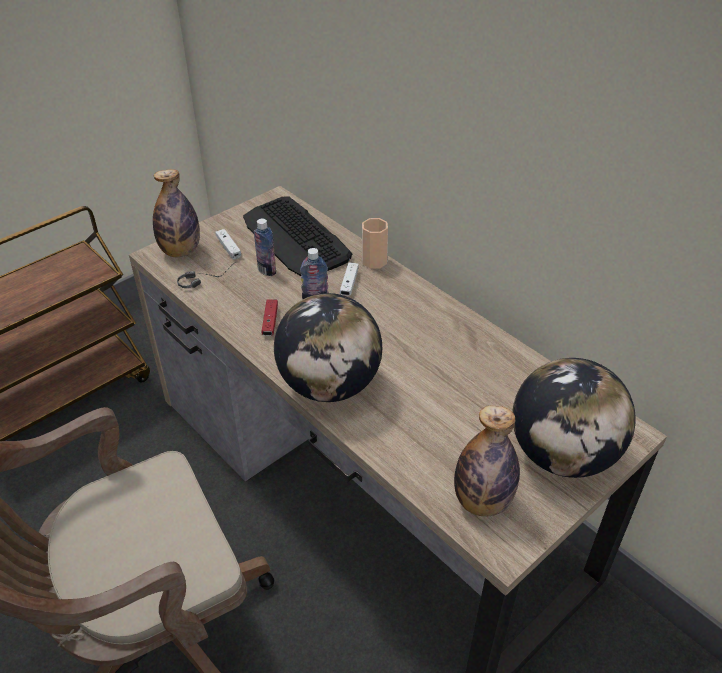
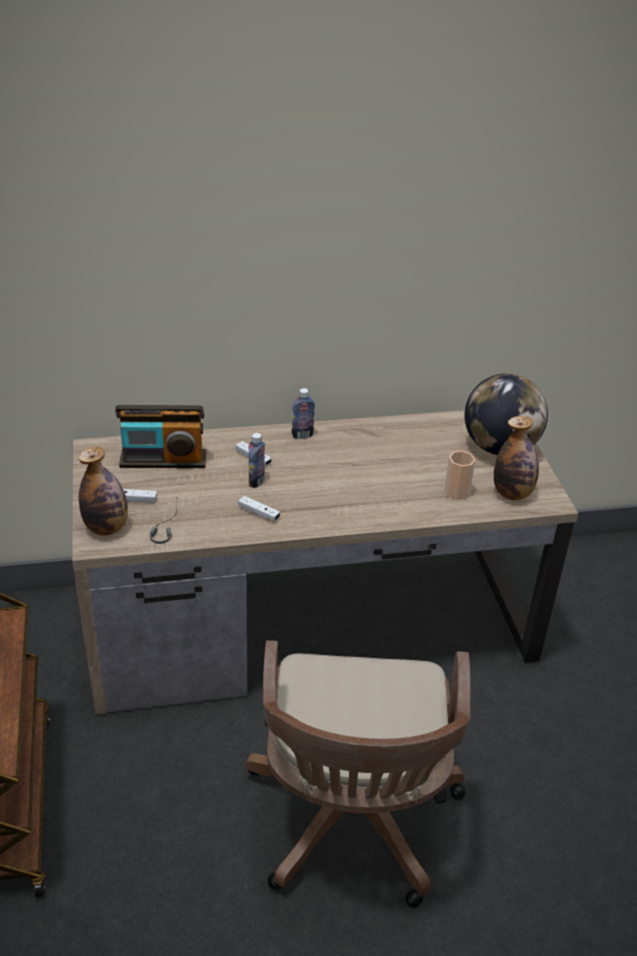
camera: 60 degrees left, 5 degrees down
keyboard [243,196,352,276] -> radio [115,405,207,468]
bottle [254,219,276,276] -> bottle moved to [291,388,315,439]
red game controller [262,299,278,336] -> white game controller [238,496,280,521]
globe [274,293,382,402] -> none
cup [362,218,388,269] -> cup moved to [444,451,475,500]

